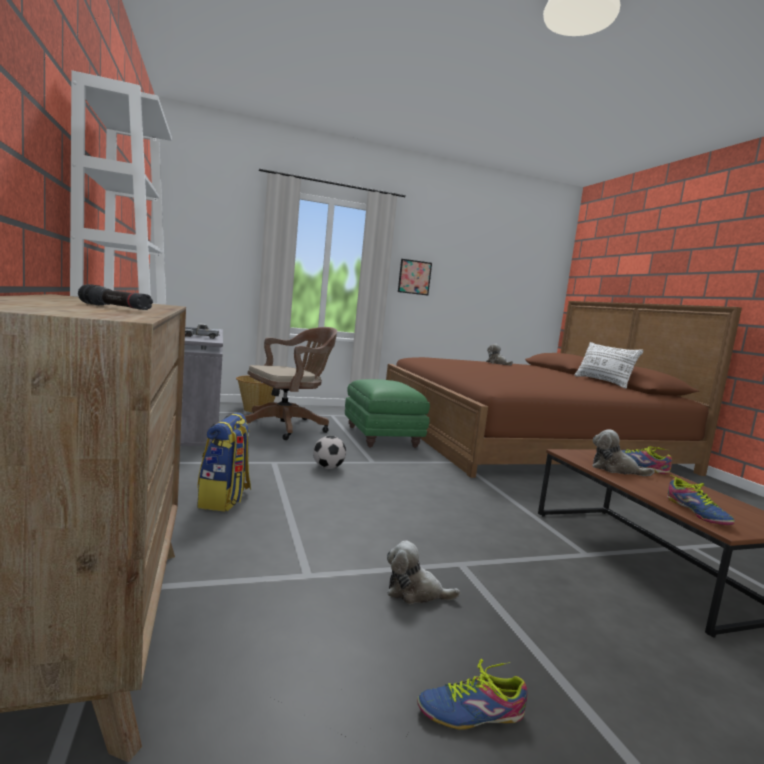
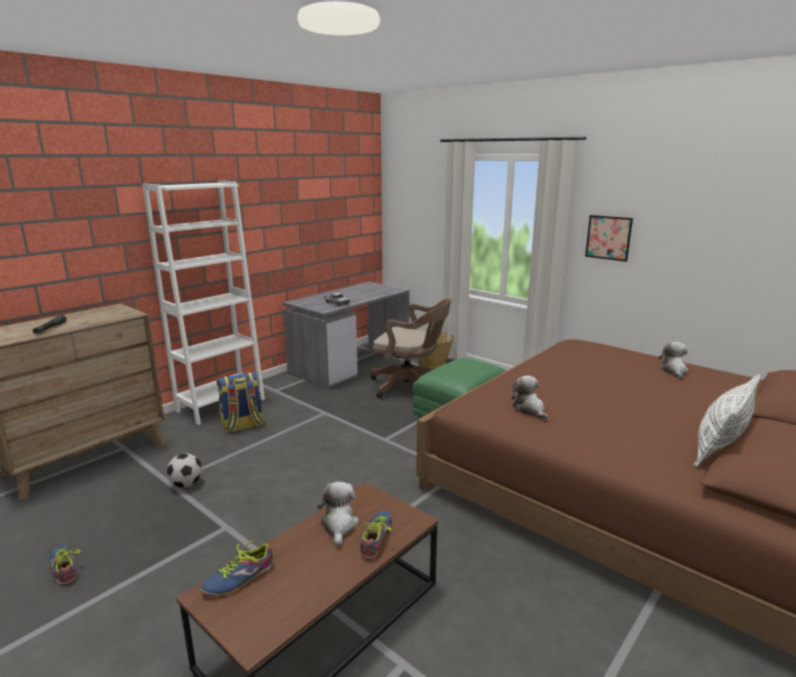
camera: 60 degrees right, 10 degrees up
football [313,436,346,469] -> football moved to [167,453,202,487]
plush toy [387,540,460,604] -> plush toy moved to [512,376,548,420]

